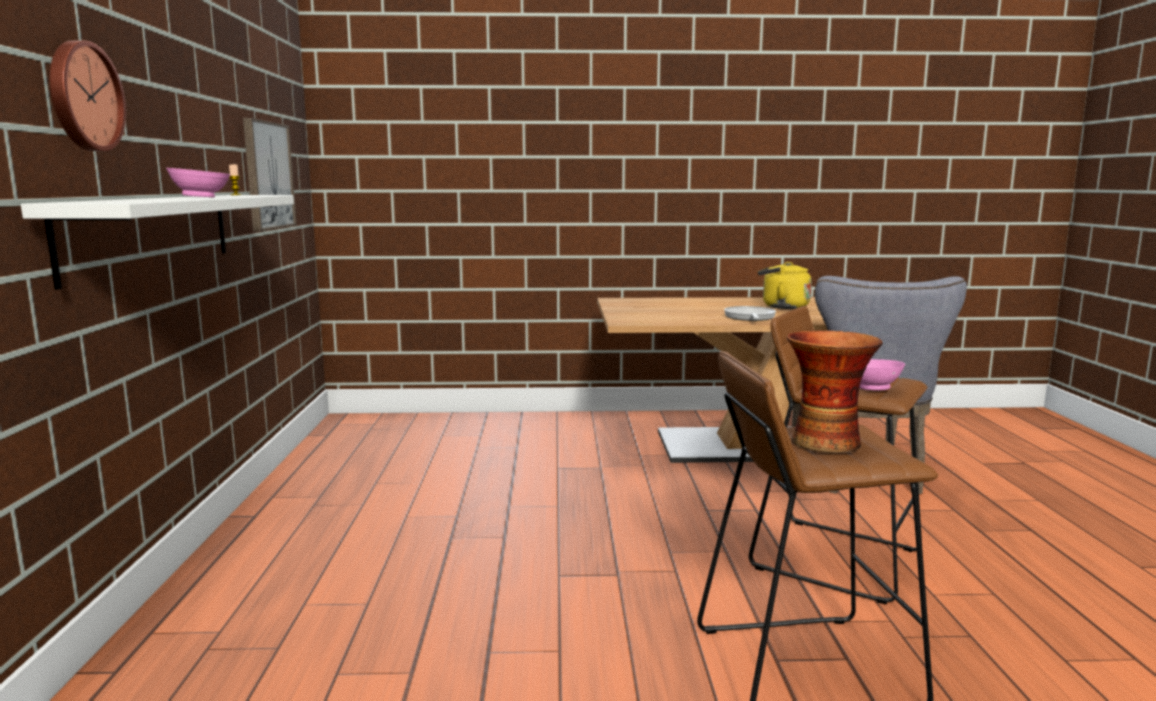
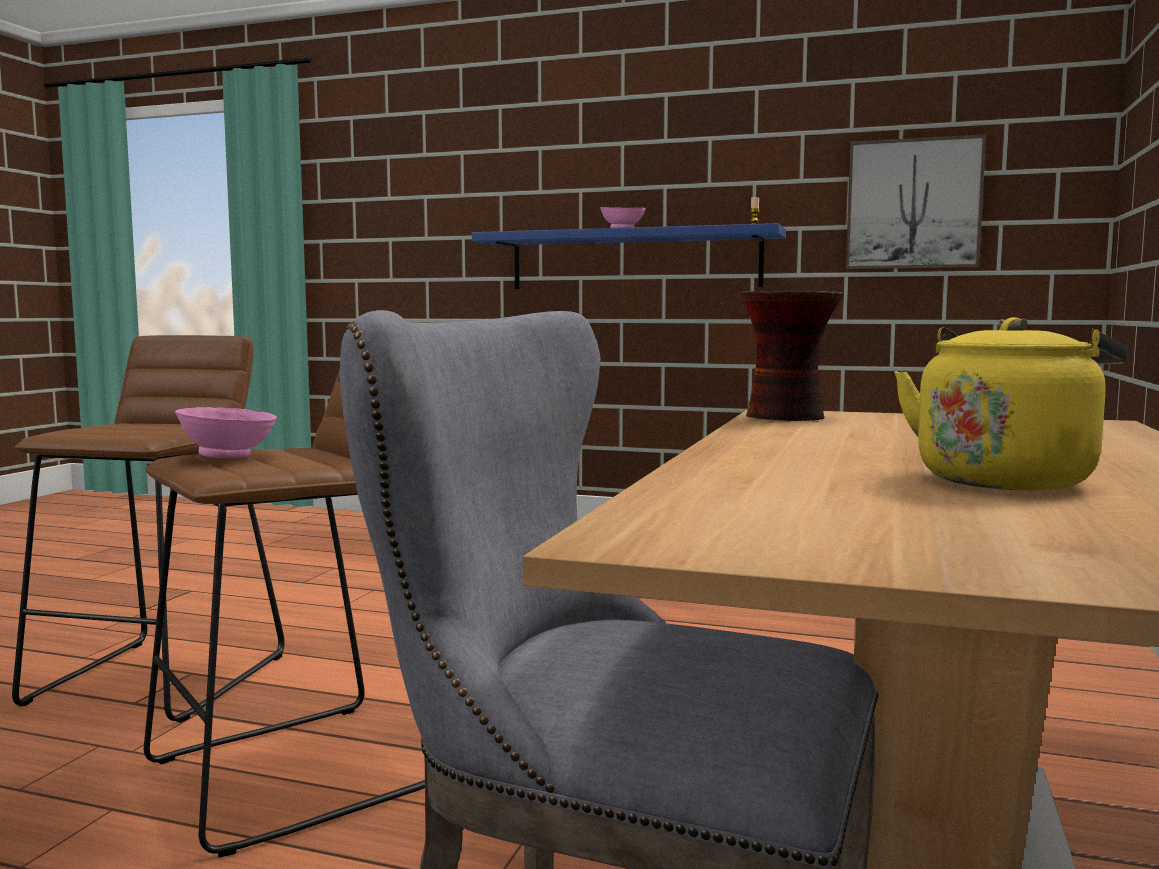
camera: 110 degrees right, 5 degrees down
white shelf [21,195,294,290] -> blue shelf [472,223,786,289]
wall clock [50,41,126,151] -> none
frying pan [724,306,776,321] -> none
vase [787,331,883,454] -> vase moved to [737,291,844,421]

